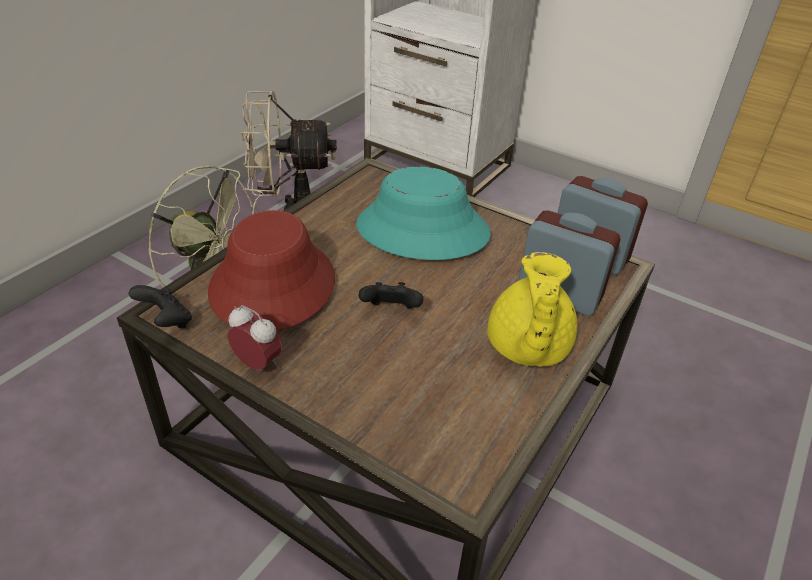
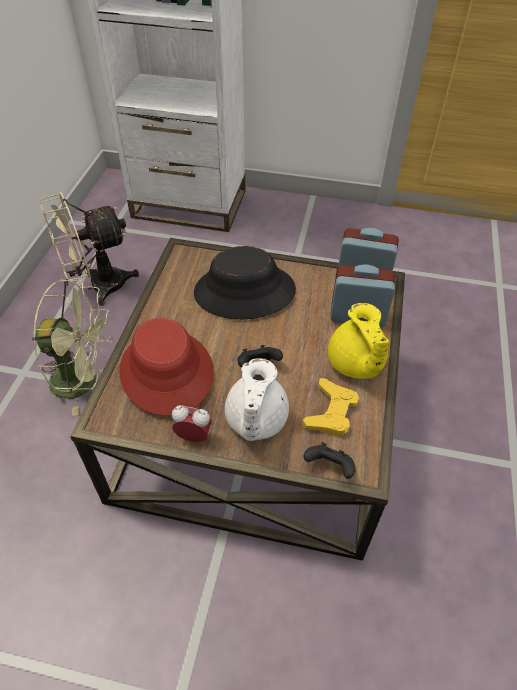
camera: 20 degrees left, 10 degrees up
black game controller [129,285,192,328] -> black game controller moved to [304,442,355,479]
turquoise hat [356,167,491,260] -> black hat [194,246,296,319]
none -> white teapot [225,358,289,441]
none -> yellow game controller [302,378,359,437]

